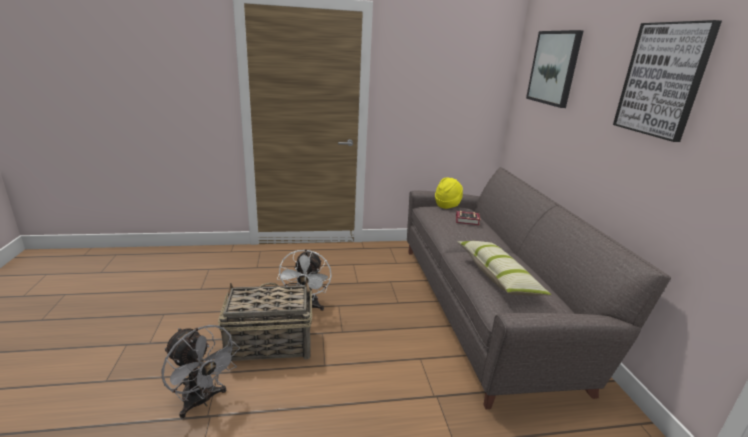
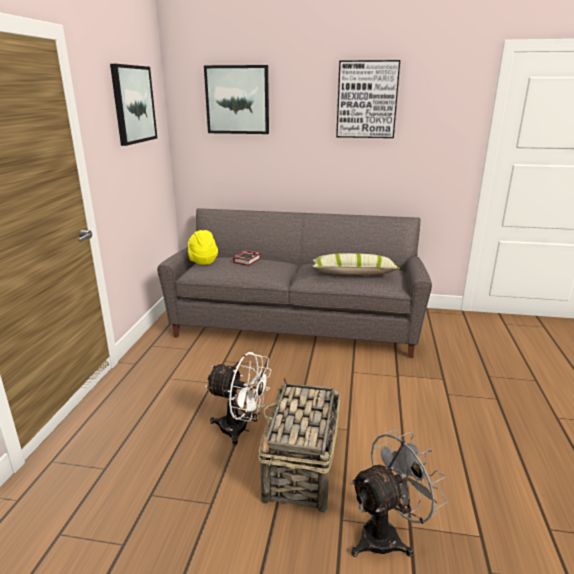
camera: 70 degrees left, 0 degrees up
none -> picture [110,64,157,146]

